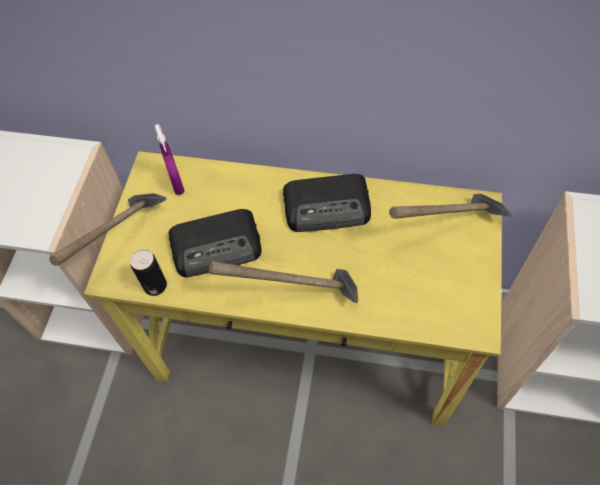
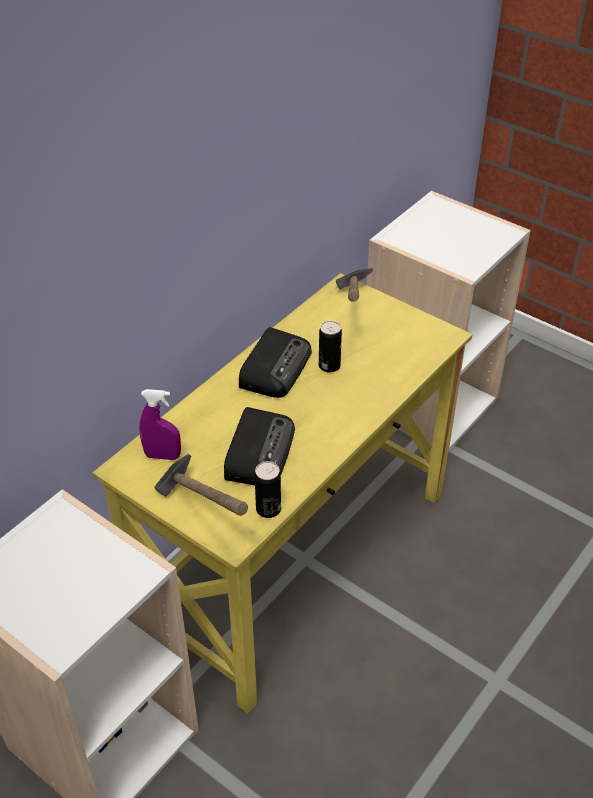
camera: 65 degrees left, 15 degrees down
hammer [209,261,358,303] -> none
none -> can [319,321,342,372]

